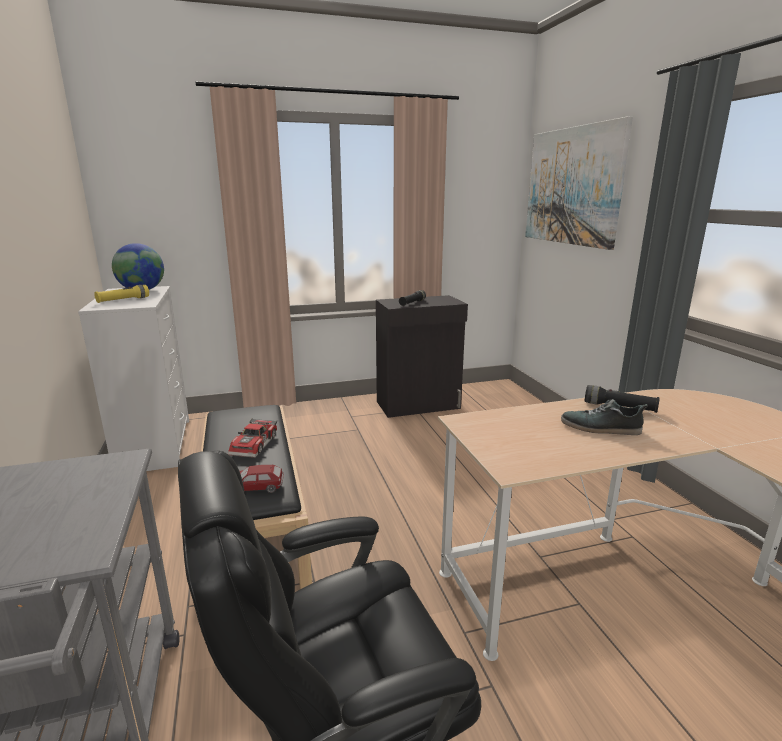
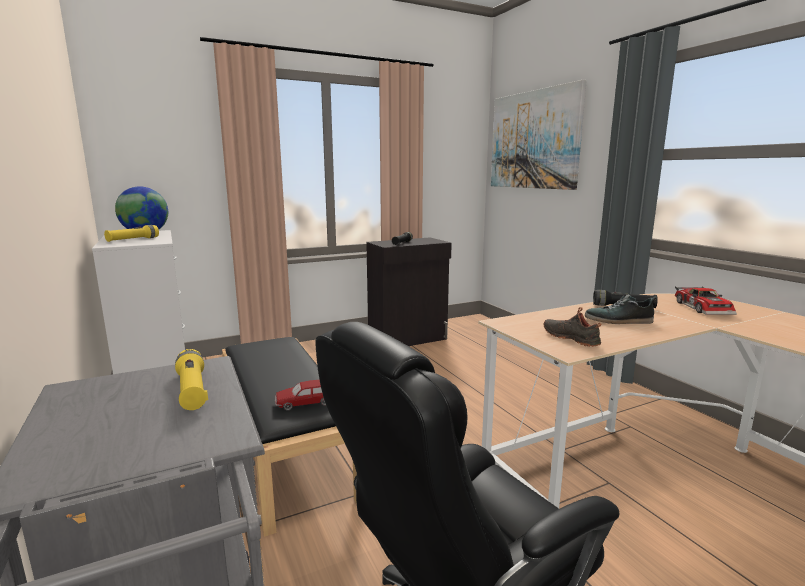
camera: 10 degrees left, 5 degrees down
toy car [228,418,277,458] -> toy car moved to [675,286,737,315]
none -> yellow flashlight [175,349,208,410]
none -> black shoe [543,307,601,347]

